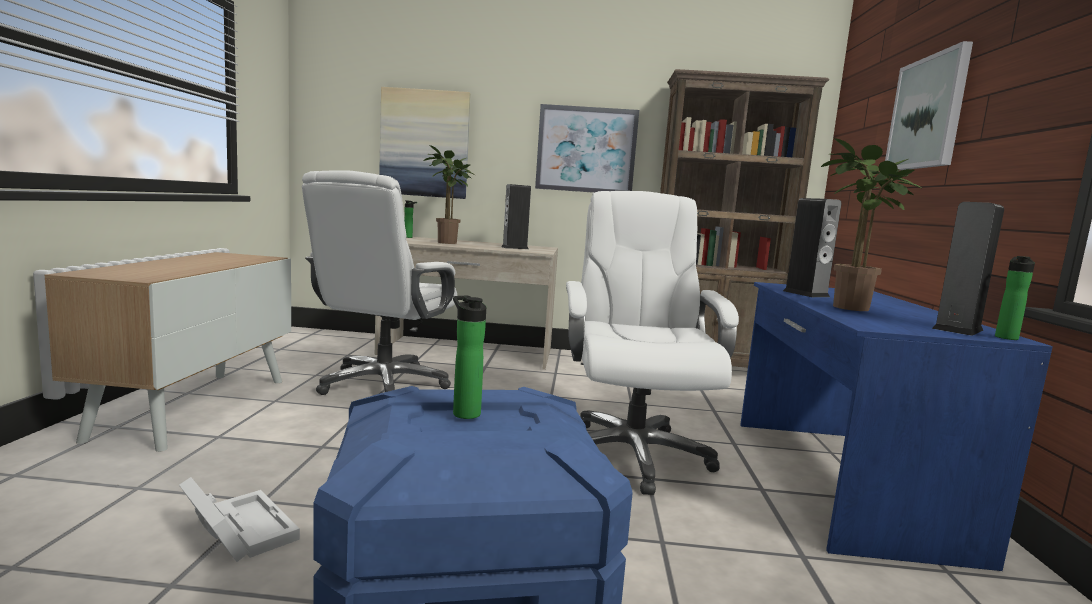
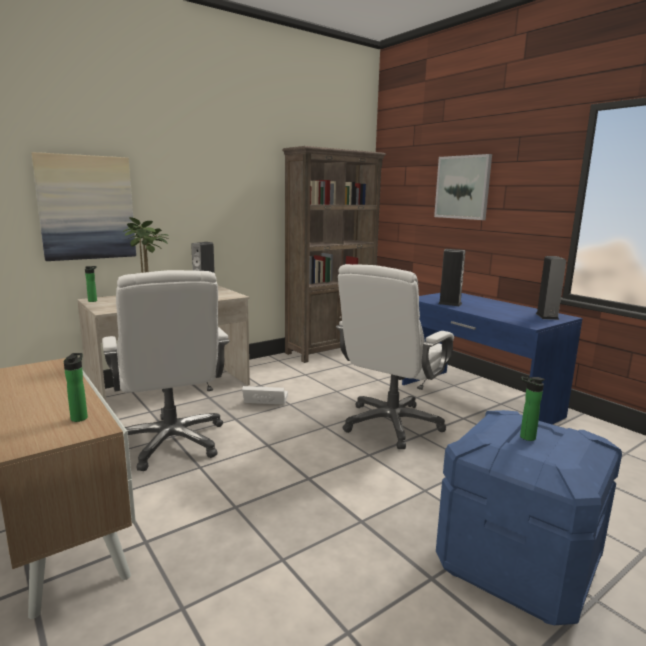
camera: 40 degrees left, 5 degrees up
white storage box [179,477,300,562] -> white storage box moved to [242,386,288,405]
picture [535,104,639,193] -> none
white office chair [566,191,739,495] -> white office chair turned 105 degrees counterclockwise [336,264,454,449]
potted plant [821,138,923,311] -> none
bottle [995,256,1035,340] -> bottle moved to [64,353,88,422]

